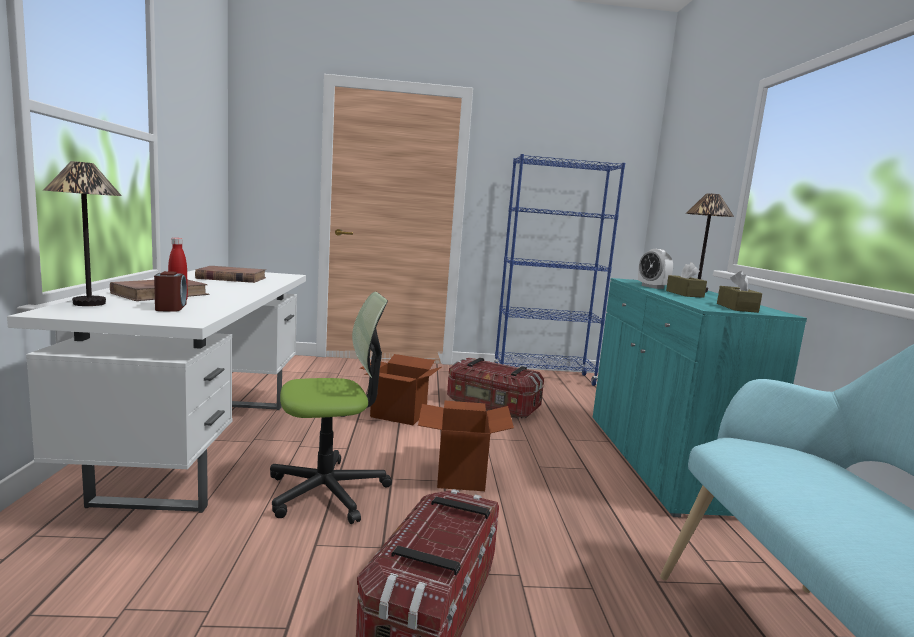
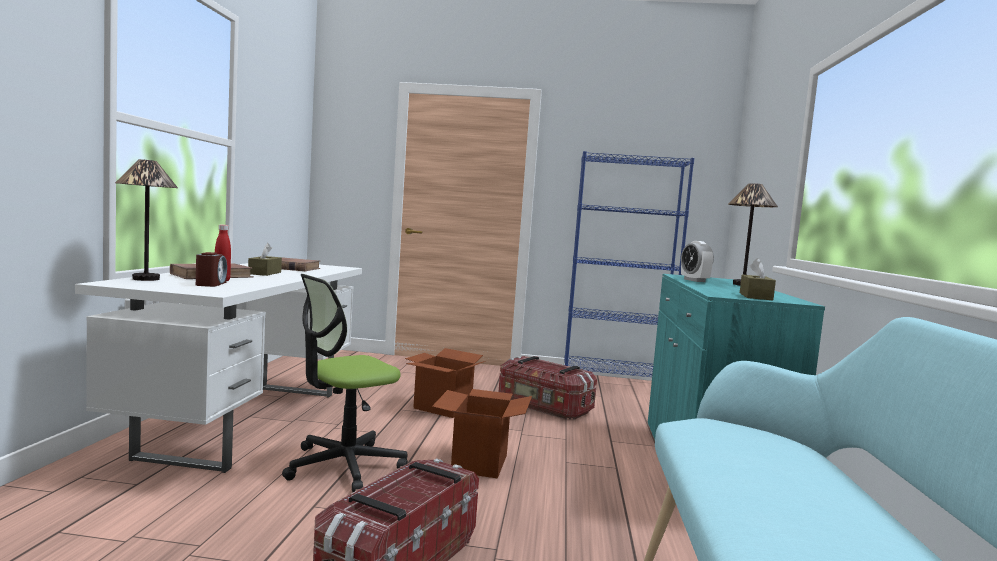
camera: 10 degrees right, 5 degrees down
office chair [270,292,392,524] -> office chair turned 150 degrees clockwise [282,274,408,492]
brown tissue box [666,262,707,298] -> brown tissue box moved to [248,243,282,276]

